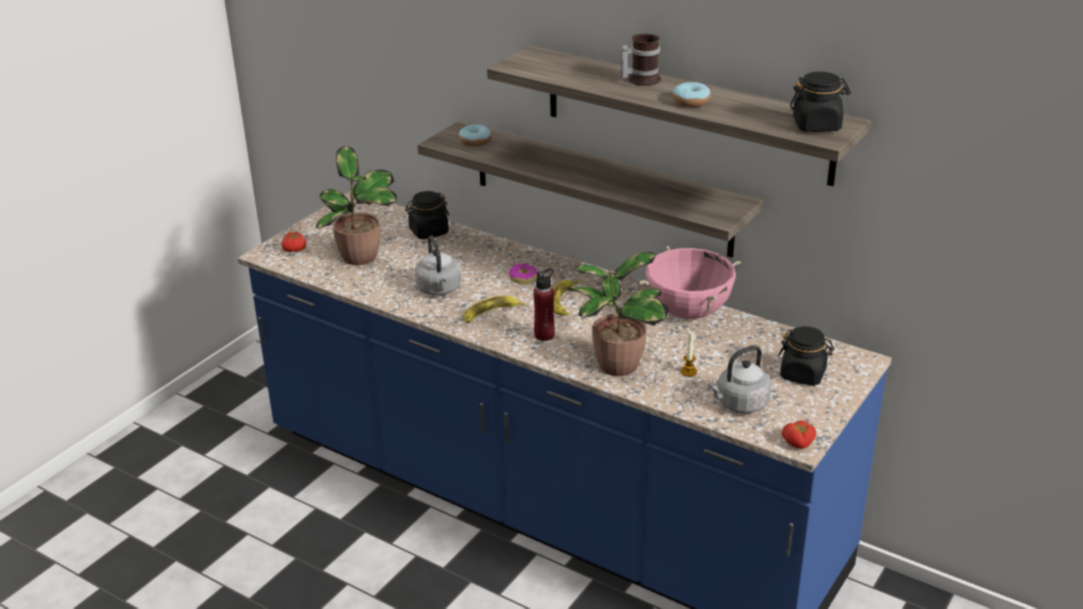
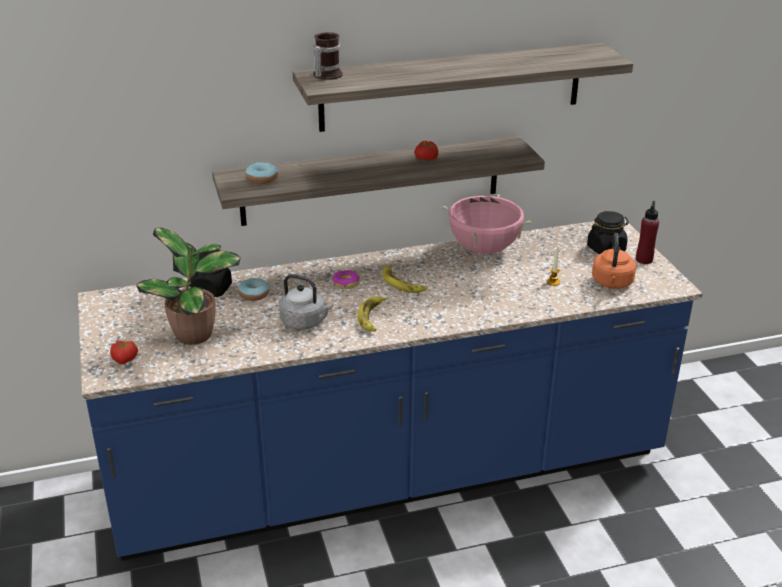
camera: 50 degrees left, 0 degrees up
red bottle [533,268,555,341] -> red bottle moved to [636,201,659,264]
potted plant [568,252,669,376] -> none
mug [620,34,661,86] -> mug moved to [313,32,343,80]
donut [673,81,711,107] -> donut moved to [238,278,270,301]
grey kettle [708,345,772,414] -> orange kettle [592,233,636,289]
tomato [782,420,816,449] -> tomato moved to [415,141,439,161]
black jar [790,72,851,132] -> none

